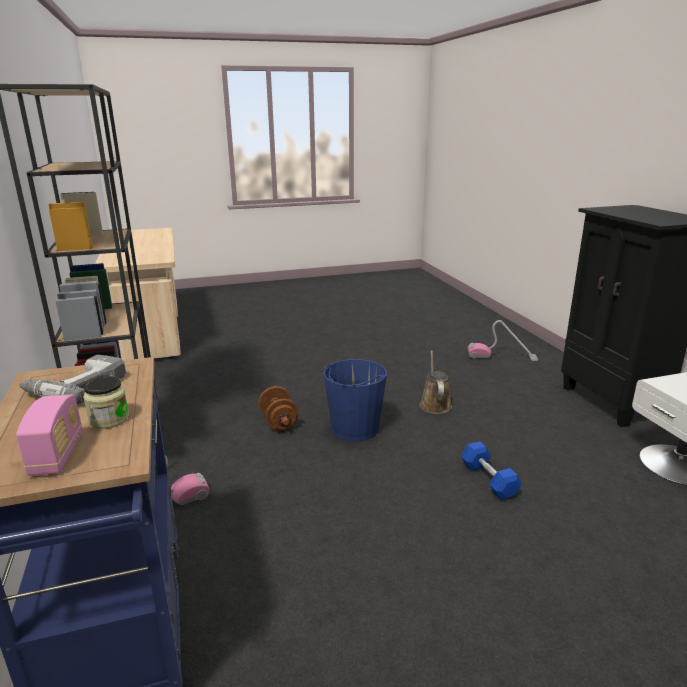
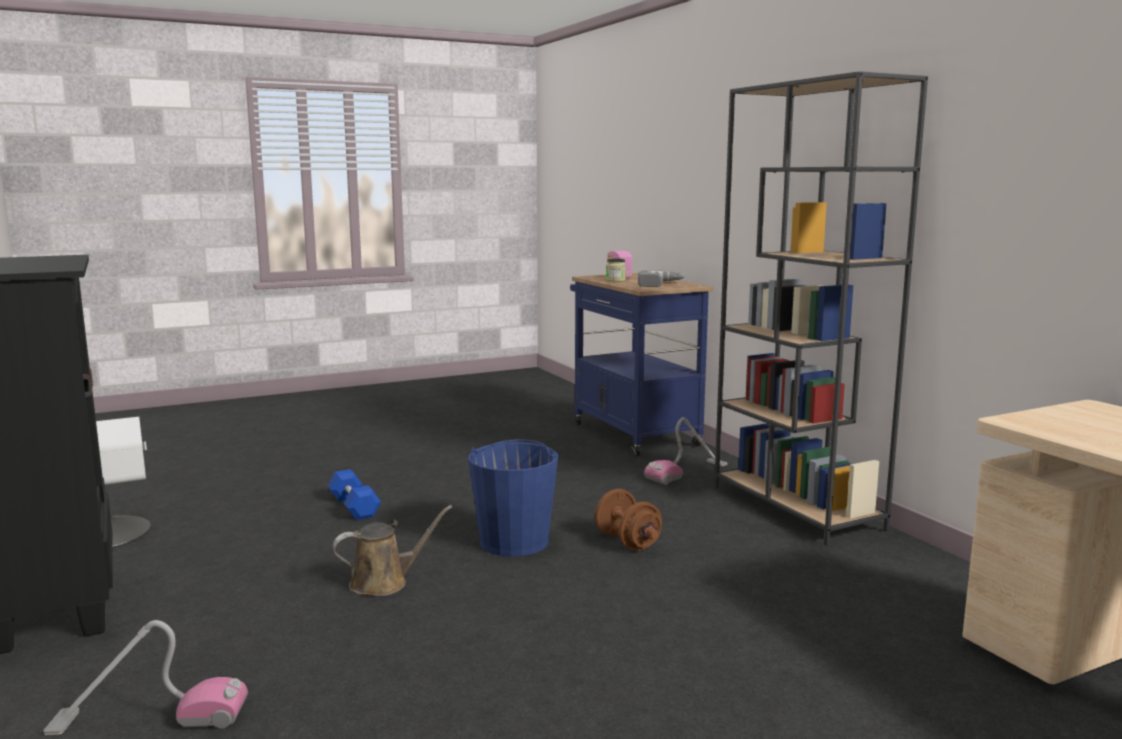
camera: 170 degrees right, 10 degrees down
brown watering can [419,350,452,414] -> brown watering can turned 105 degrees counterclockwise [333,505,453,596]

